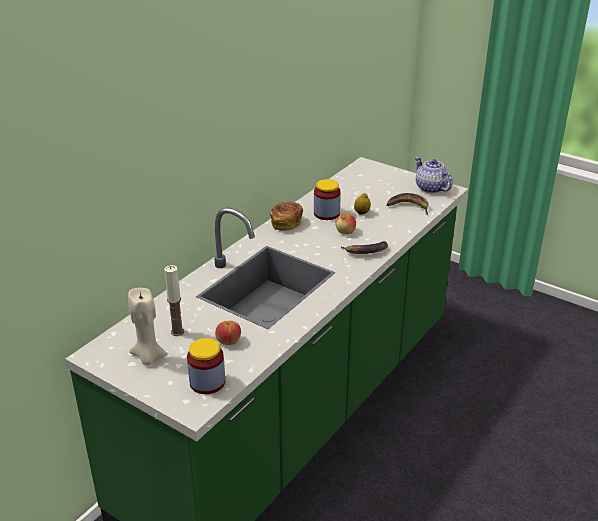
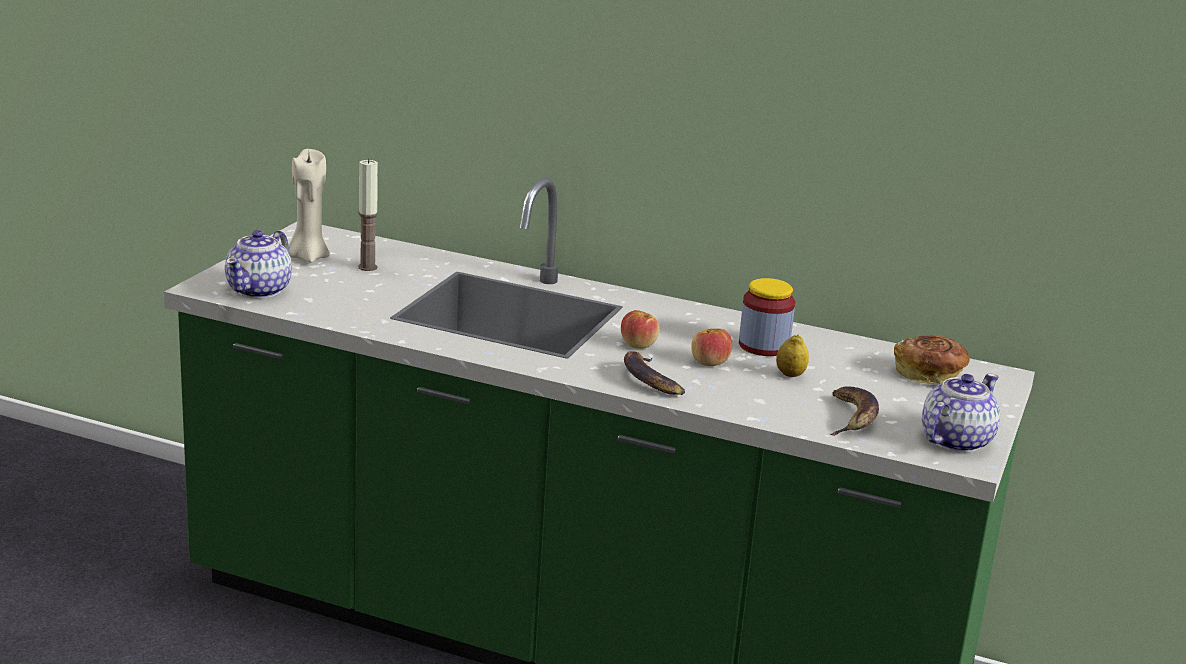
camera: 75 degrees right, 10 degrees down
jar [187,338,225,394] -> teapot [225,230,292,299]
apple [215,321,241,345] -> apple moved to [621,310,660,349]
bread [270,201,303,231] -> bread moved to [894,335,970,384]

